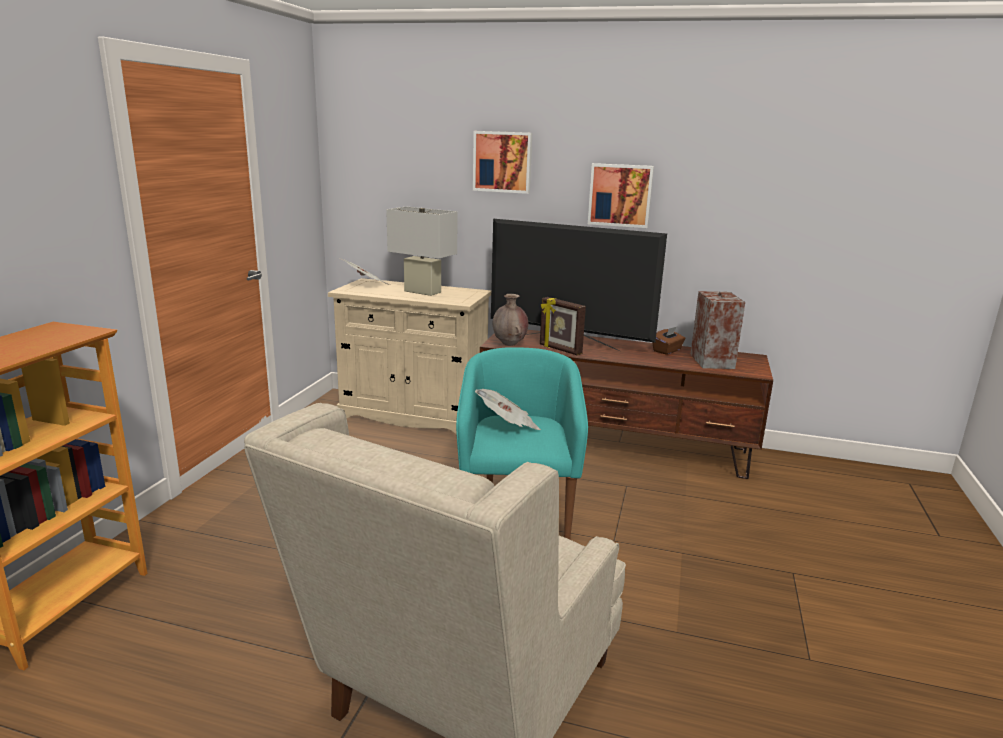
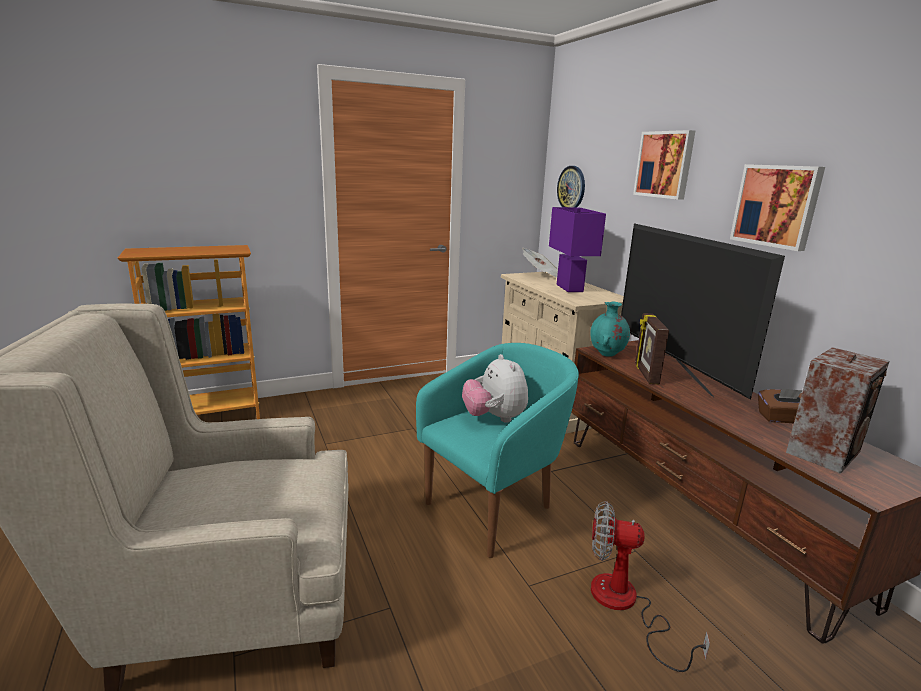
camera: 50 degrees right, 0 degrees up
white table lamp [386,207,458,296] -> purple table lamp [549,207,606,292]
newspaper [475,389,541,430] -> plush toy [462,354,528,423]
brown vase [493,294,528,346] -> turquoise vase [590,301,630,357]
none -> wall clock [557,166,585,208]
none -> fan [591,501,710,672]

